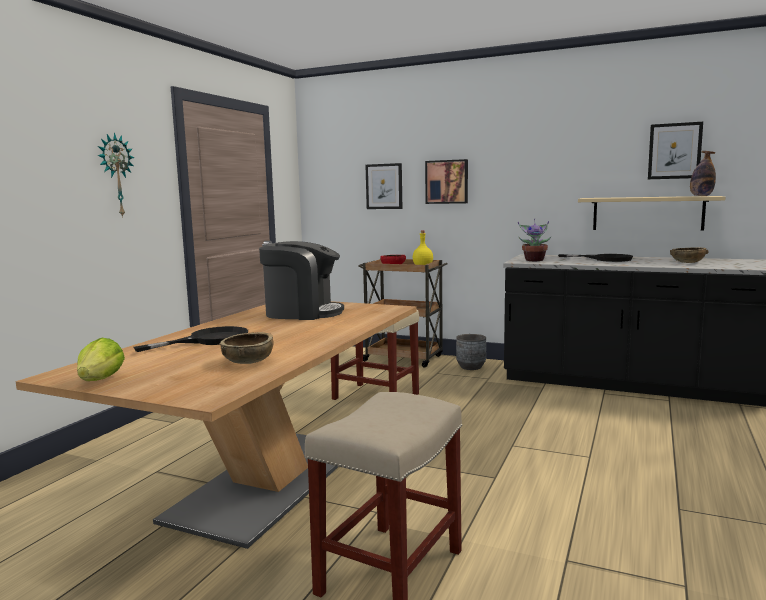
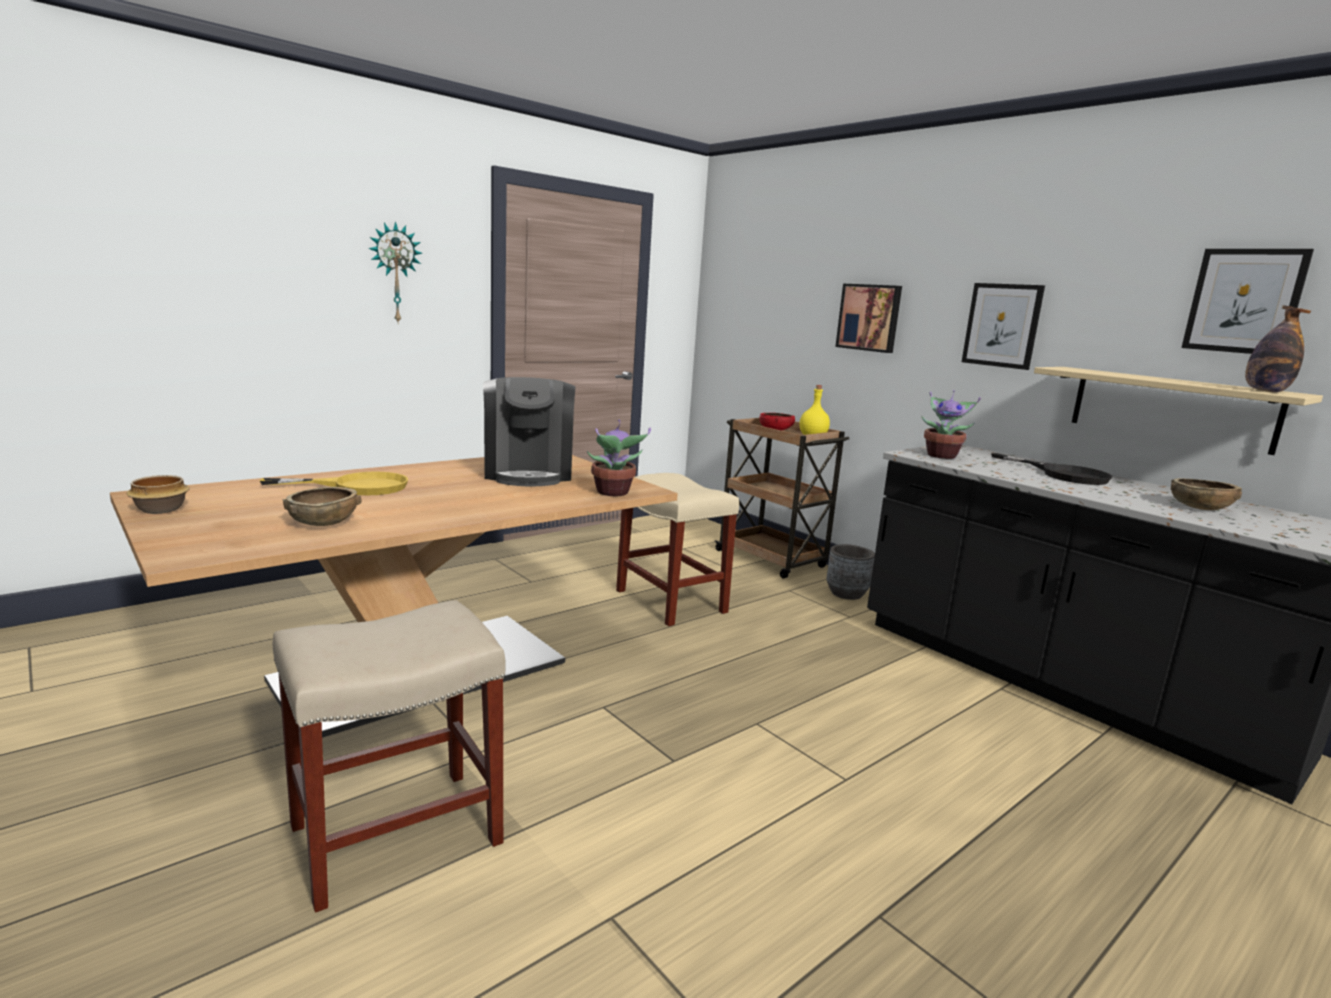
camera: 25 degrees right, 5 degrees up
lettuce [77,338,125,381] -> bowl [126,475,190,514]
black frying pan [134,326,248,352] -> yellow frying pan [260,471,408,495]
coffee machine [259,241,344,320] -> coffee machine turned 45 degrees clockwise [483,377,575,487]
picture [365,163,402,209] -> picture moved to [962,283,1045,370]
none -> potted plant [587,419,651,496]

